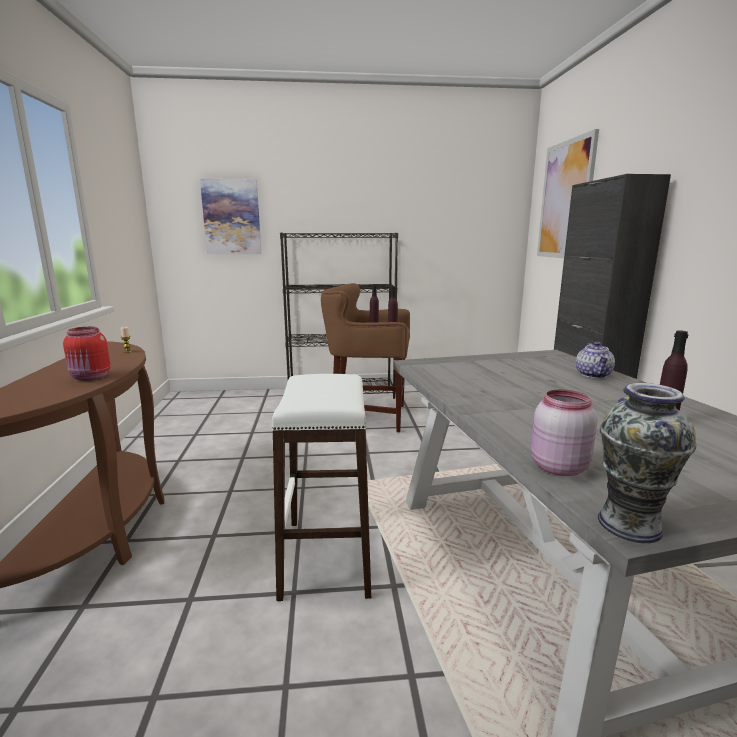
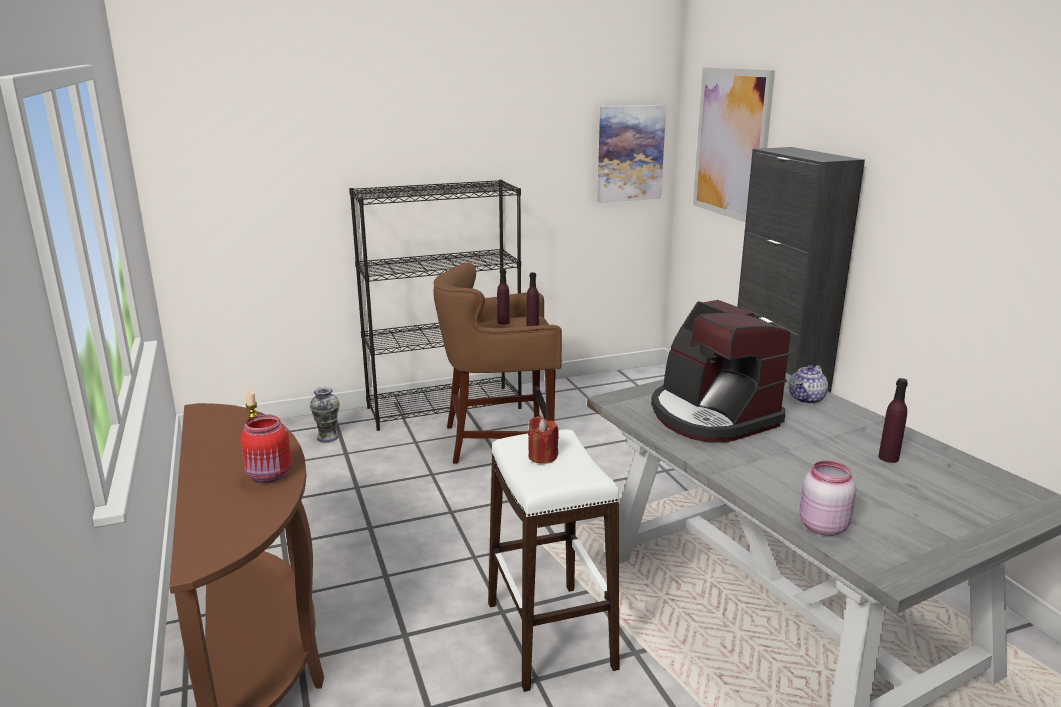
camera: 15 degrees left, 5 degrees up
picture [200,179,261,254] -> picture moved to [597,105,666,203]
teapot [576,342,615,378] -> teapot turned 45 degrees clockwise [789,365,828,404]
vase [598,383,696,543] -> vase moved to [310,387,340,443]
none -> red candle [528,416,559,464]
none -> coffee machine [651,300,790,443]

